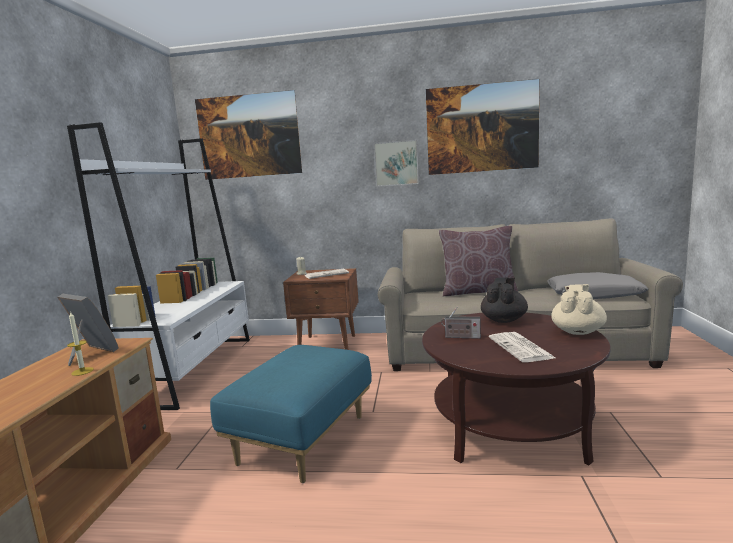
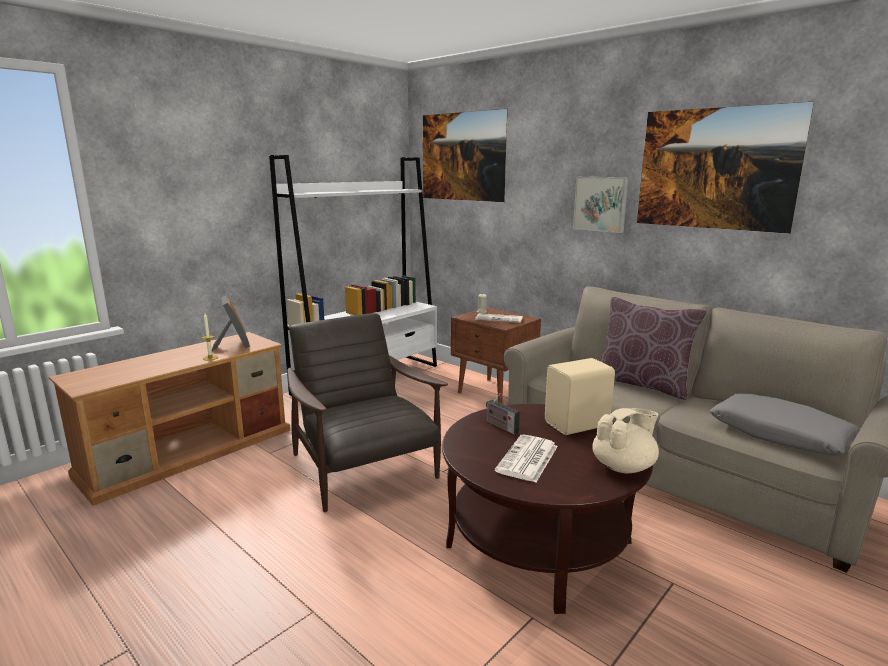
camera: 35 degrees right, 5 degrees up
blue ottoman [210,345,372,483] -> brown armchair [287,313,448,512]
black teapot [481,277,528,323] -> beige speaker [545,358,615,435]

